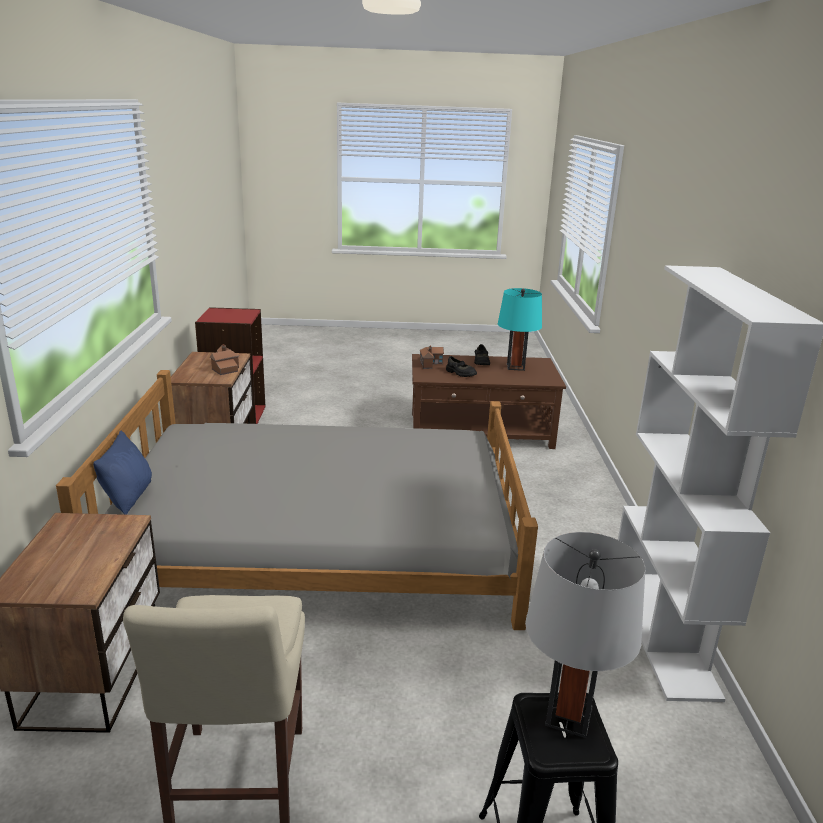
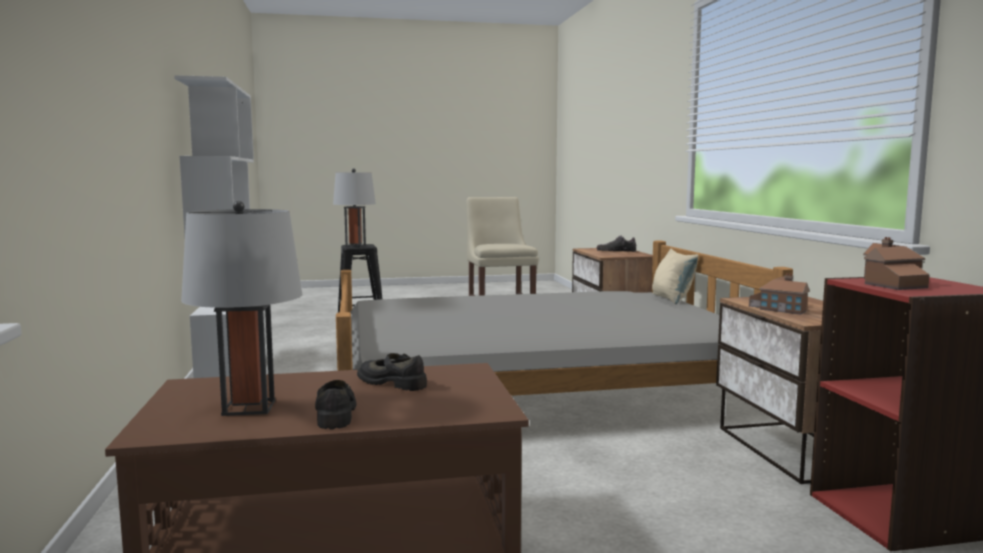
camera: 170 degrees right, 15 degrees down
blue pillow [93,430,152,515] -> beige pillow [652,249,698,304]
toy house [420,345,444,369] -> toy house moved to [863,237,930,290]
turquoise table lamp [498,288,542,371] -> grey table lamp [181,201,302,416]
none -> shoe [597,235,637,252]

